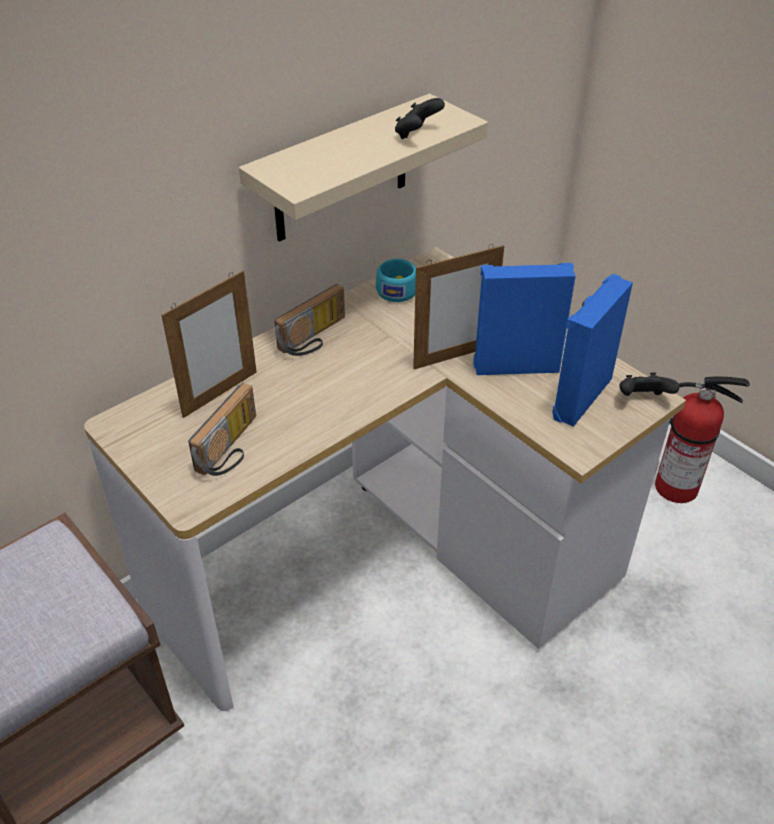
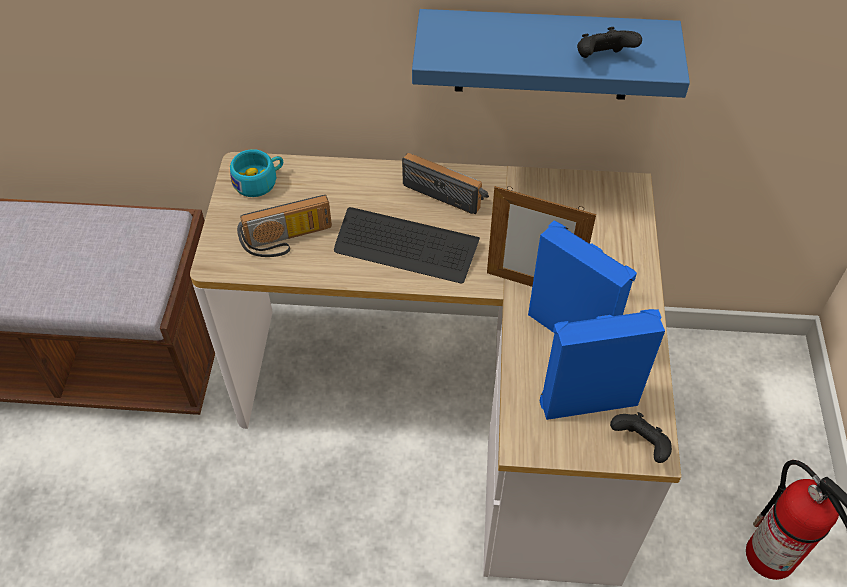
camera: 45 degrees right, 10 degrees up
picture frame [162,270,257,418] -> none
beige shelf [239,94,488,242] -> blue shelf [412,9,690,100]
radio [275,284,345,356] -> radio turned 150 degrees counterclockwise [402,153,489,214]
turquoise cup [376,259,416,302] -> turquoise cup moved to [230,149,283,197]
none -> keyboard [334,207,480,283]

